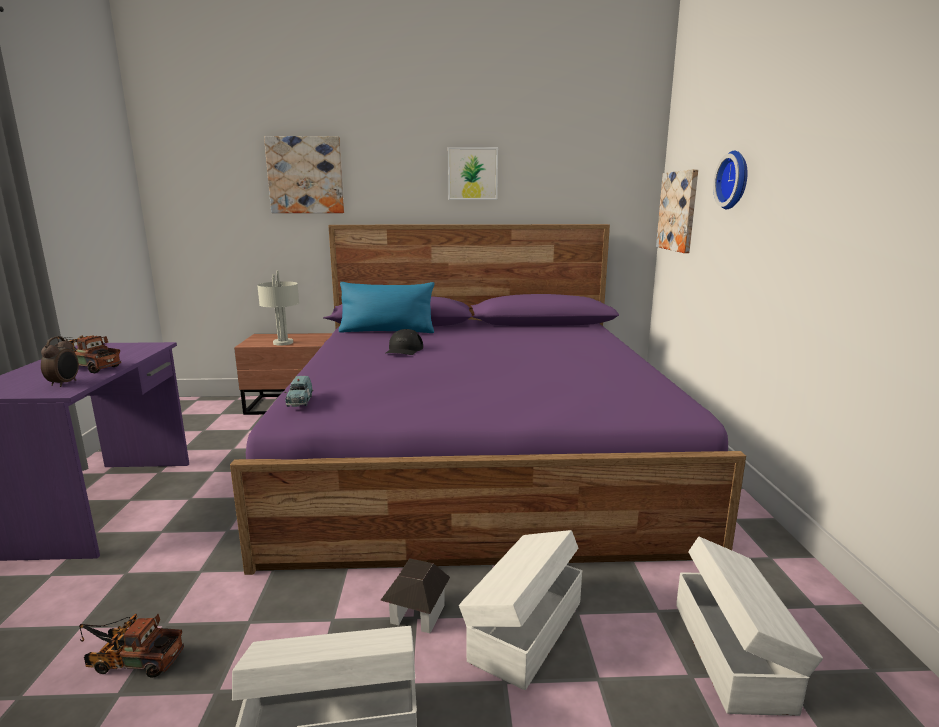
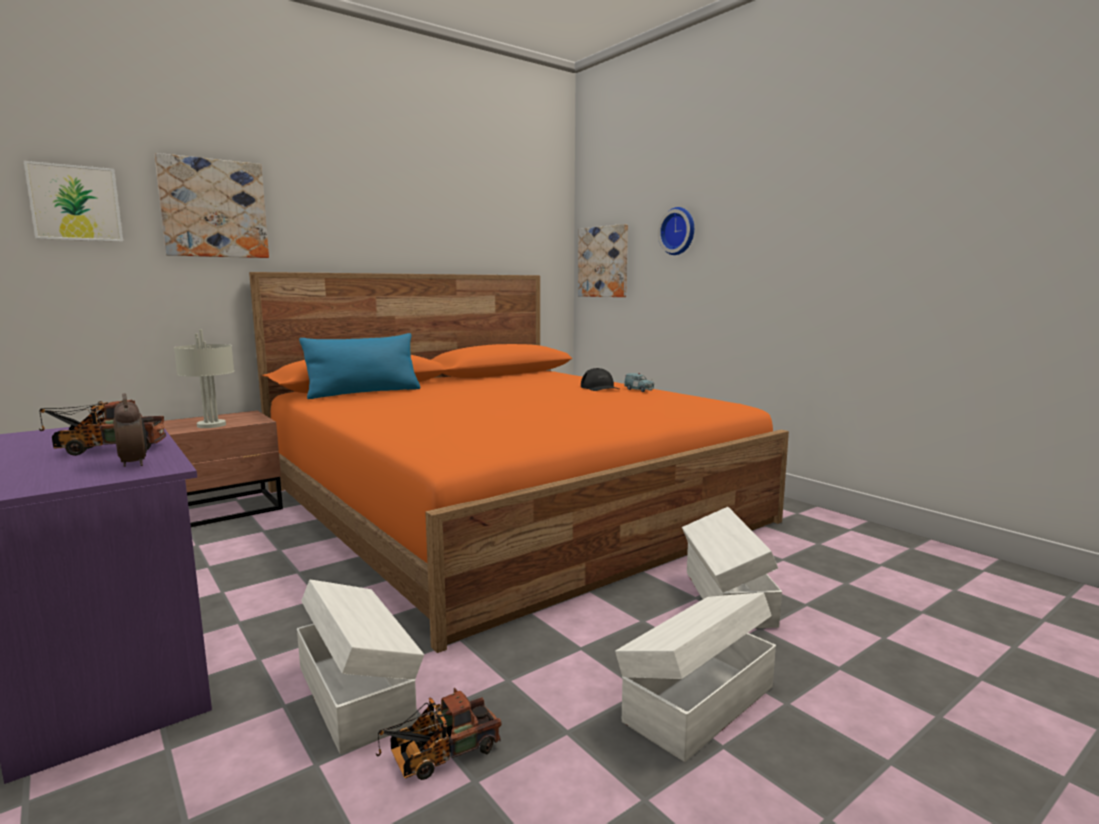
camera: 35 degrees left, 5 degrees down
purple bed [230,224,746,575] -> orange bed [249,272,789,653]
blue toy car [284,376,313,407] -> blue toy car moved to [624,373,654,392]
toy house [381,558,450,633] -> none
black cap [386,329,423,355] -> black cap moved to [581,368,619,391]
picture [448,147,498,200] -> picture moved to [24,161,123,242]
white storage box [676,537,823,716] -> white storage box moved to [297,580,424,754]

